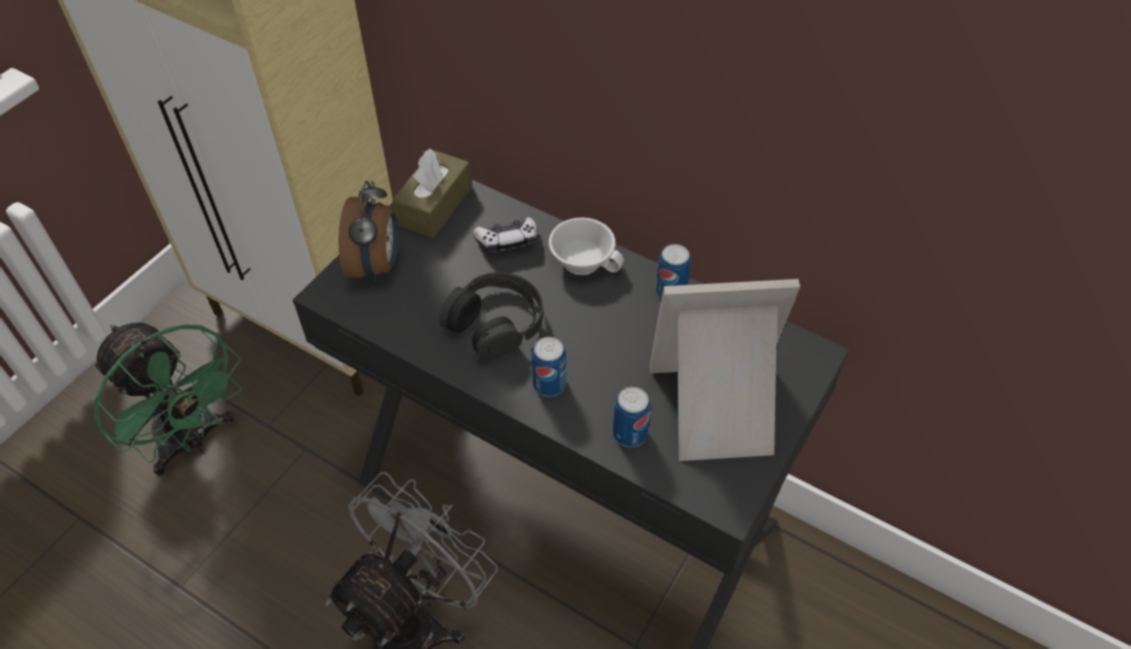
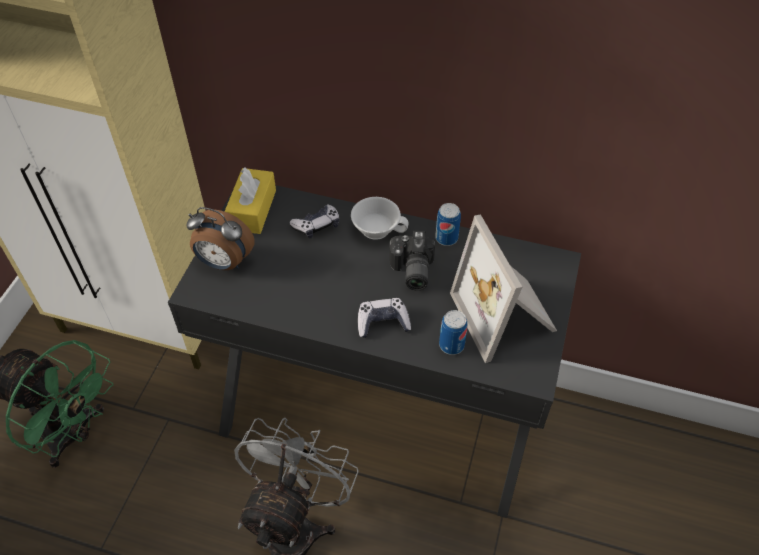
camera: 15 degrees left, 0 degrees up
alarm clock [339,181,398,282] -> alarm clock turned 120 degrees clockwise [187,207,254,270]
brown tissue box [392,149,472,238] -> yellow tissue box [225,167,276,234]
black headphones [439,272,543,361] -> none
can [532,337,566,397] -> game controller [358,298,411,338]
picture frame [649,279,800,461] -> picture frame turned 90 degrees counterclockwise [450,214,557,363]
none -> camera [389,231,435,291]

